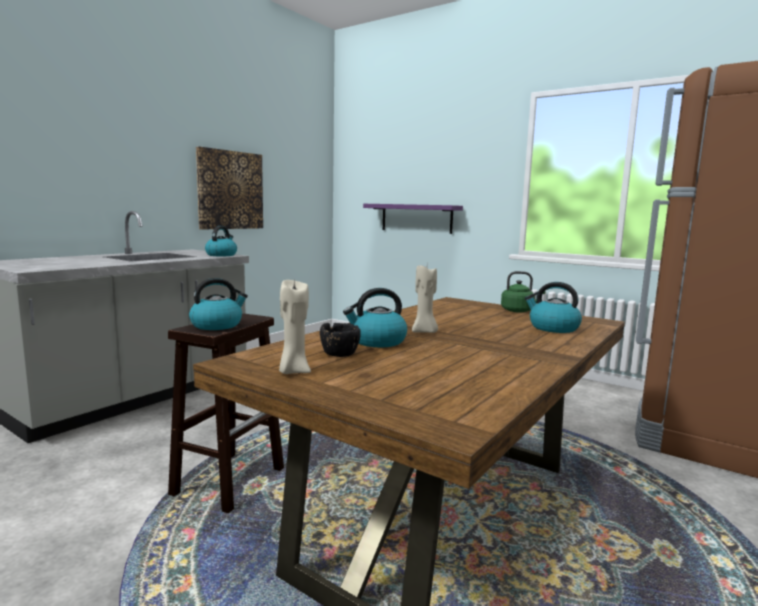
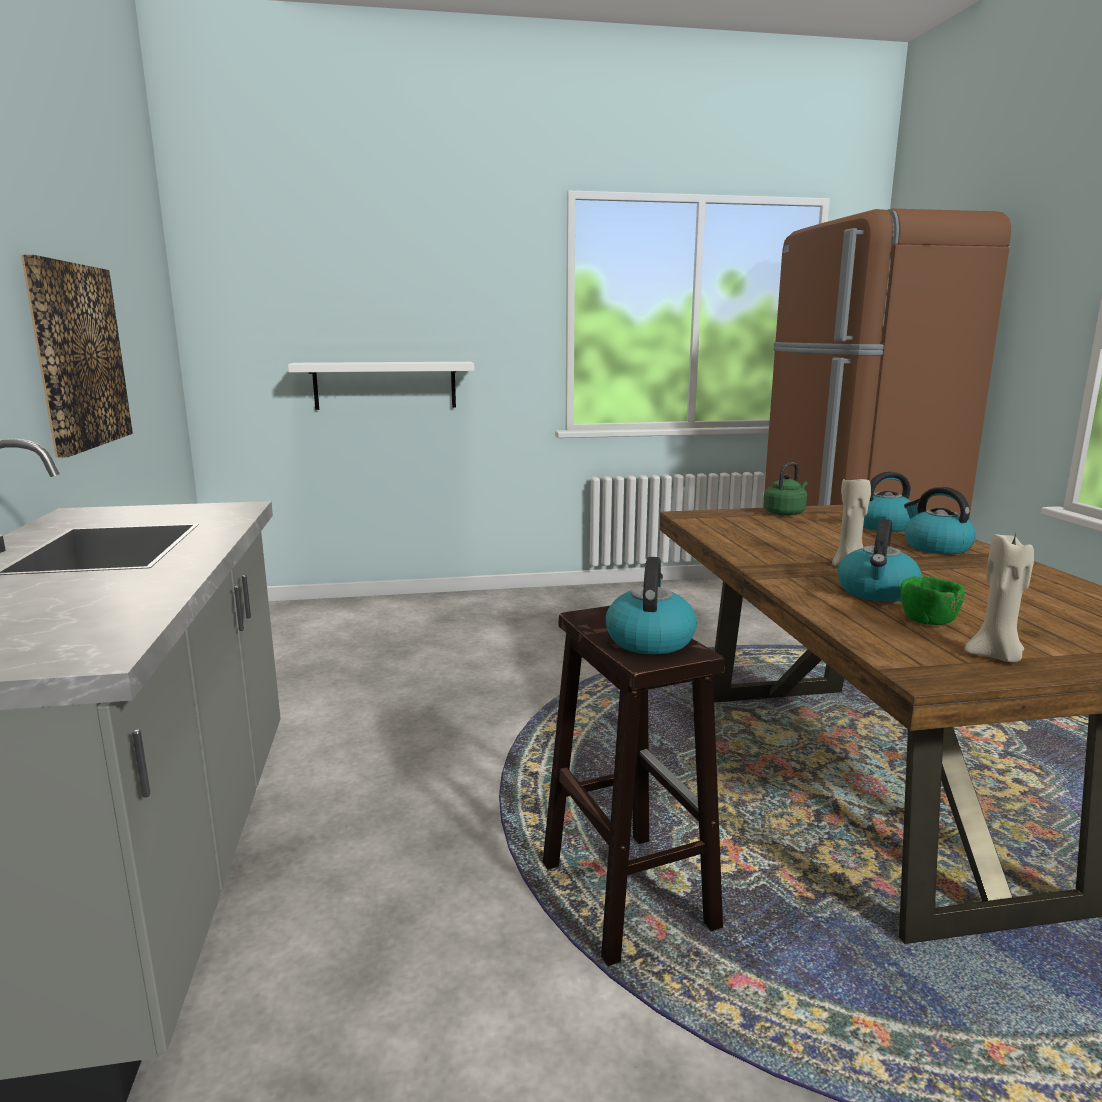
camera: 45 degrees left, 5 degrees up
kettle [205,226,237,256] -> kettle moved to [904,487,976,555]
black bowl [320,323,361,357] -> green bowl [900,576,965,625]
purple shelf [363,204,463,234] -> white shelf [288,362,474,410]

